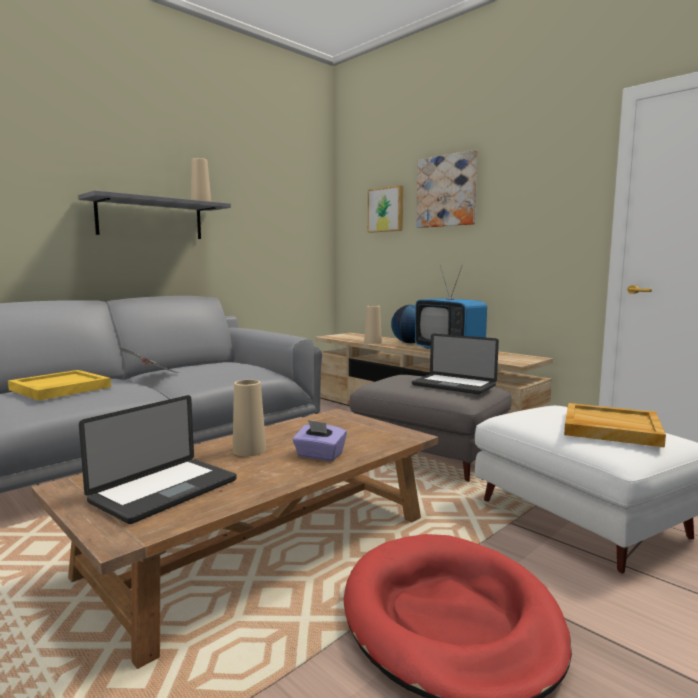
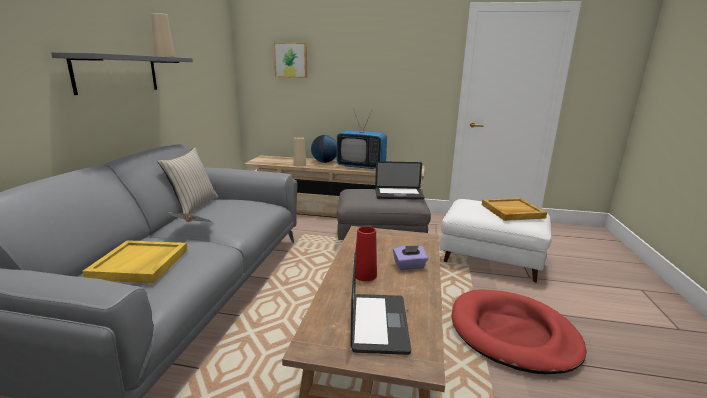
camera: 35 degrees left, 10 degrees up
beige vase [233,380,266,456] -> red vase [355,226,377,281]
picture [416,150,478,228] -> none
none -> beige pillow [158,148,219,214]

